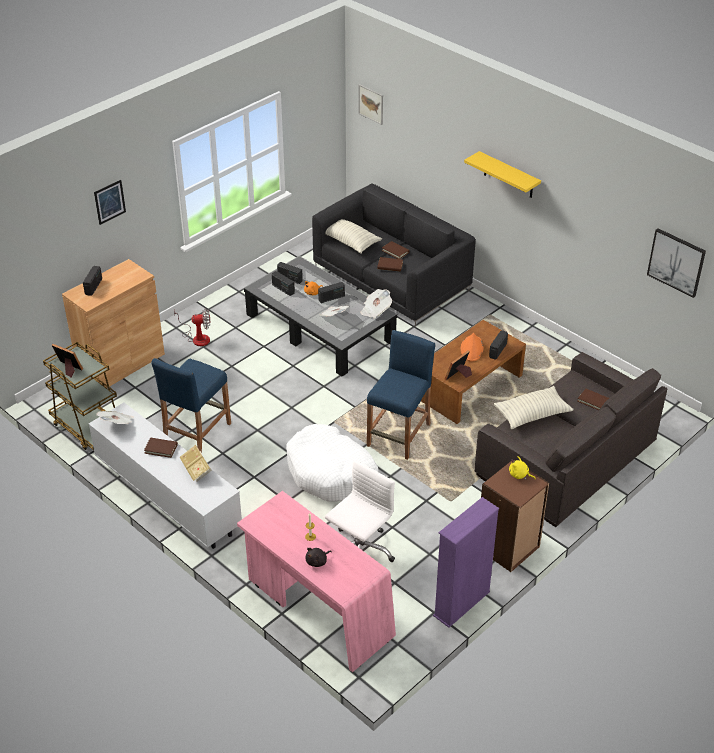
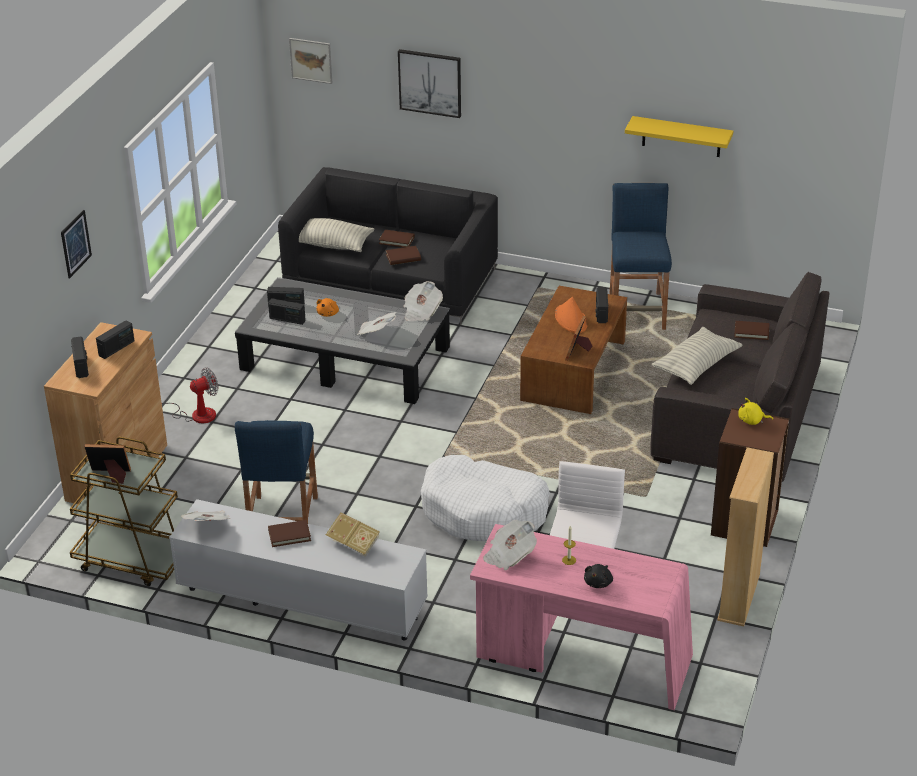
camera: 25 degrees left, 5 degrees down
radio [318,282,345,303] -> radio moved to [96,321,134,359]
blue stool [367,330,435,460] -> blue stool moved to [610,183,672,330]
purple bookcase [433,497,499,628] -> beige bookcase [717,447,774,626]
yellow shelf [464,151,541,198] -> yellow shelf moved to [625,116,733,157]
picture [647,228,706,298] -> picture moved to [398,49,461,118]
none -> newspaper [483,519,537,571]

